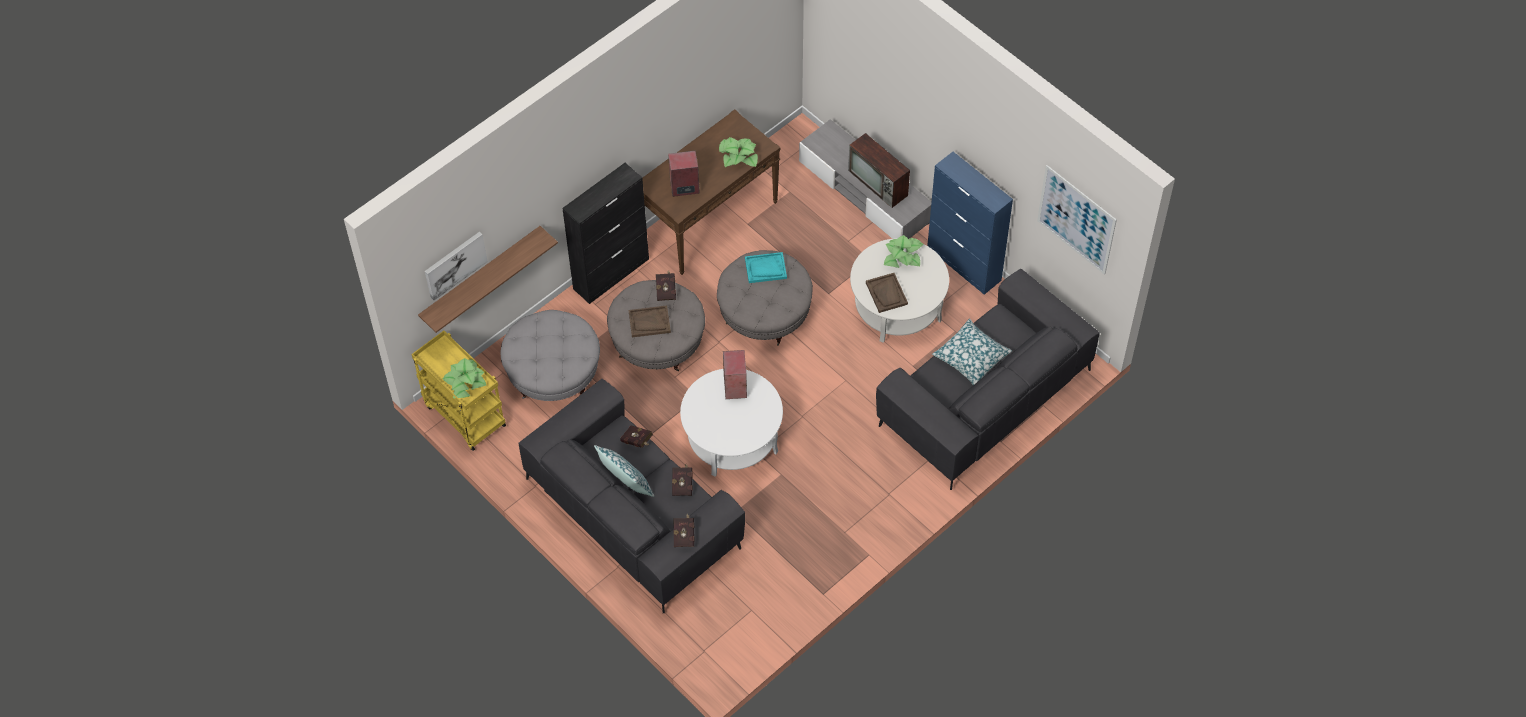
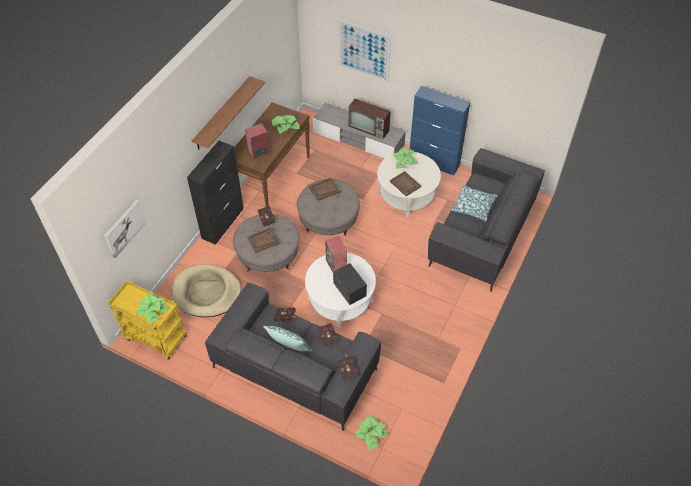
camera: 20 degrees left, 5 degrees down
shelf [418,226,558,333] -> shelf moved to [192,76,265,150]
grey ottoman [501,310,600,401] -> beige dog bed [172,264,241,317]
turquoise tray [745,252,787,283] -> brown tray [309,178,340,201]
picture [1037,165,1117,275] -> picture moved to [339,20,391,82]
none -> radio [333,263,367,305]
none -> potted plant [355,416,388,450]

